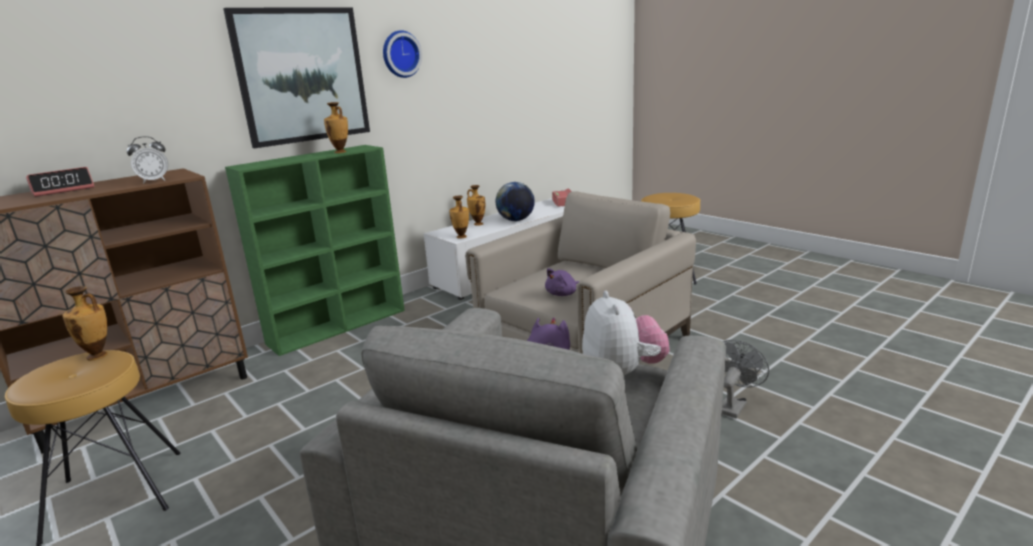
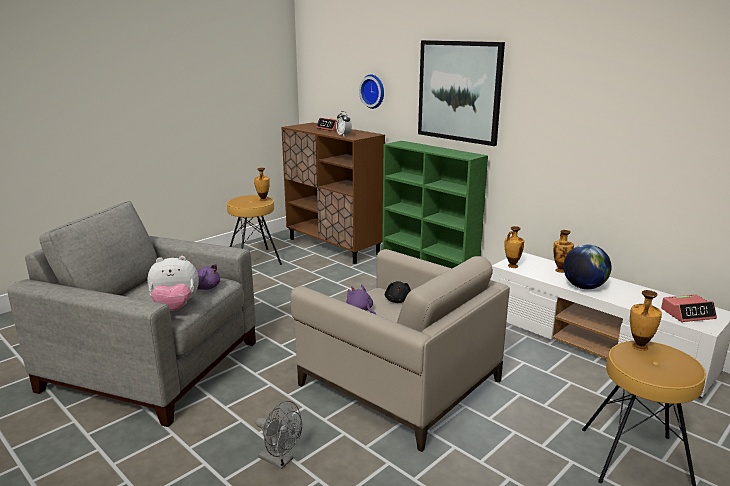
camera: 85 degrees right, 0 degrees up
vase [324,102,348,153] -> vase moved to [630,290,662,351]
wall clock [383,30,422,78] -> wall clock moved to [359,75,384,109]
none -> black plush toy [385,281,411,303]

